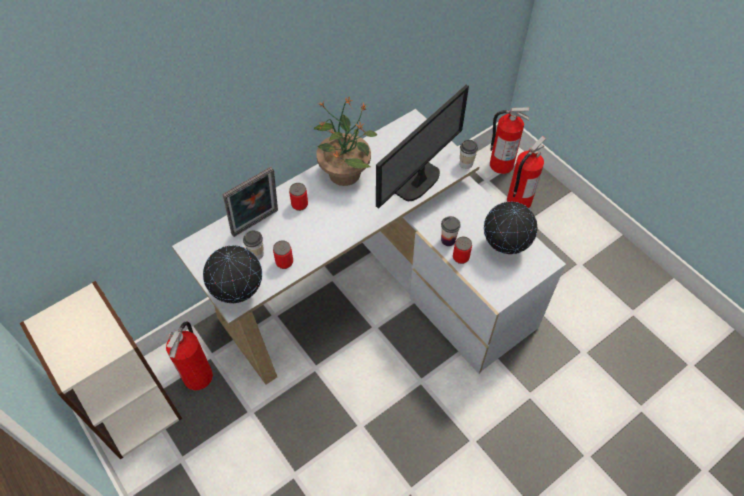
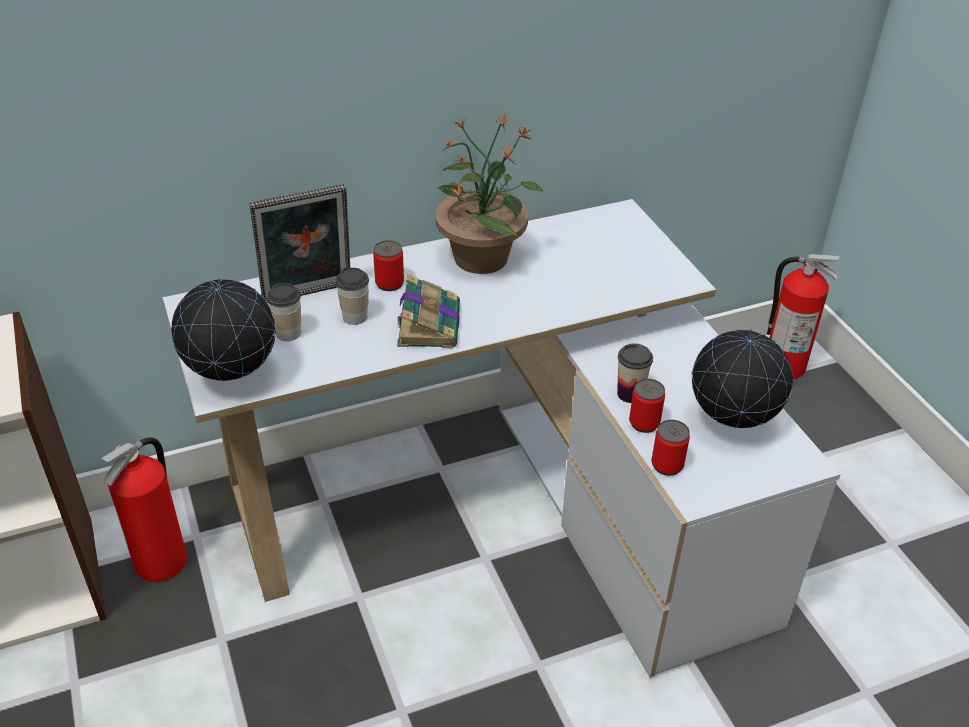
camera: 15 degrees right, 15 degrees down
can [273,240,293,269] -> can moved to [651,420,690,476]
monitor [376,85,469,208] -> none
cup [460,140,478,169] -> cup moved to [335,267,369,325]
fire extinguisher [507,136,546,208] -> none
none -> book [397,274,460,348]

